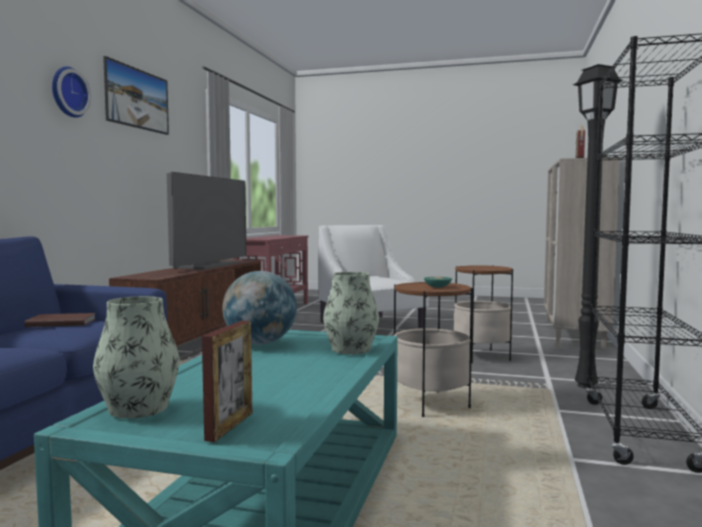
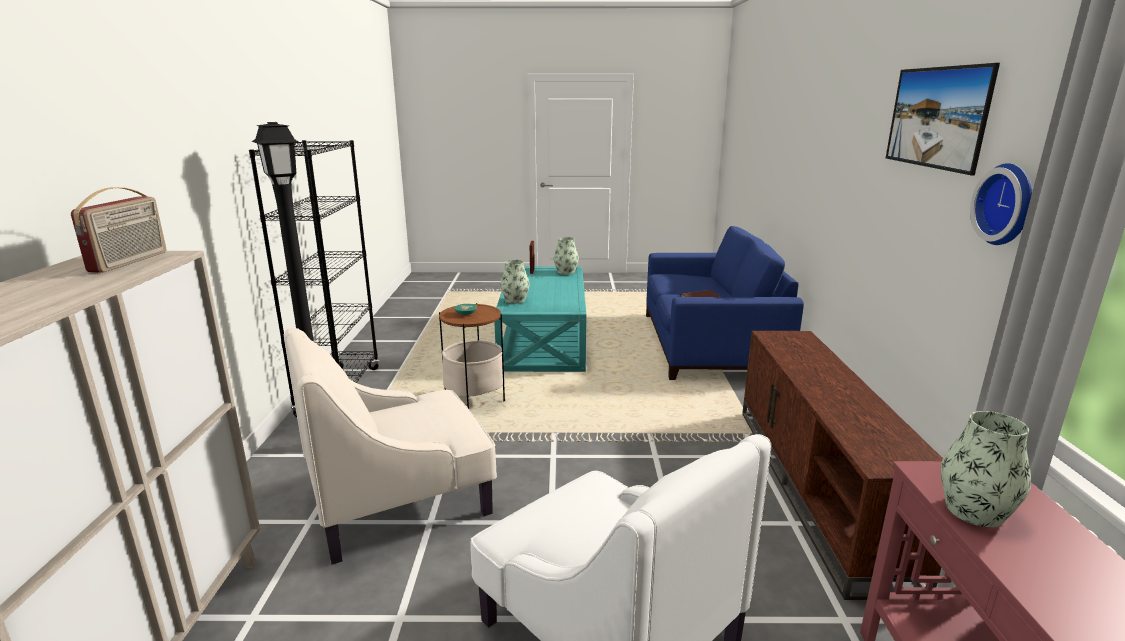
camera: 165 degrees right, 15 degrees up
wall clock [52,66,91,118] -> wall clock moved to [970,163,1033,245]
television [167,172,247,269] -> none
globe [223,271,297,345] -> none
side table [454,265,513,363] -> beige armchair [284,328,497,565]
none -> vase [941,411,1031,527]

